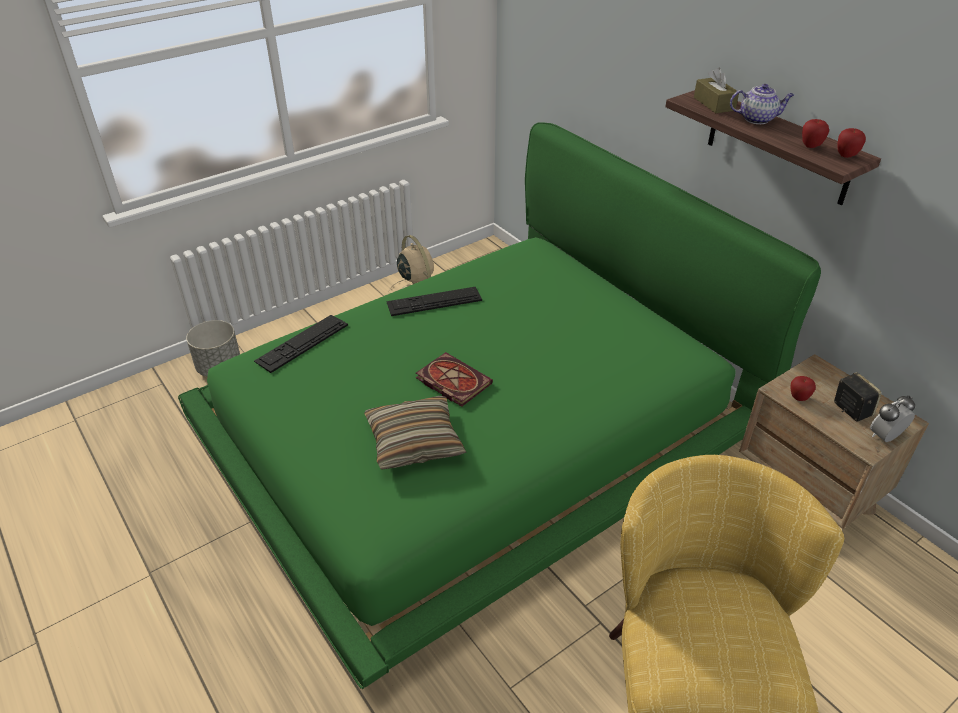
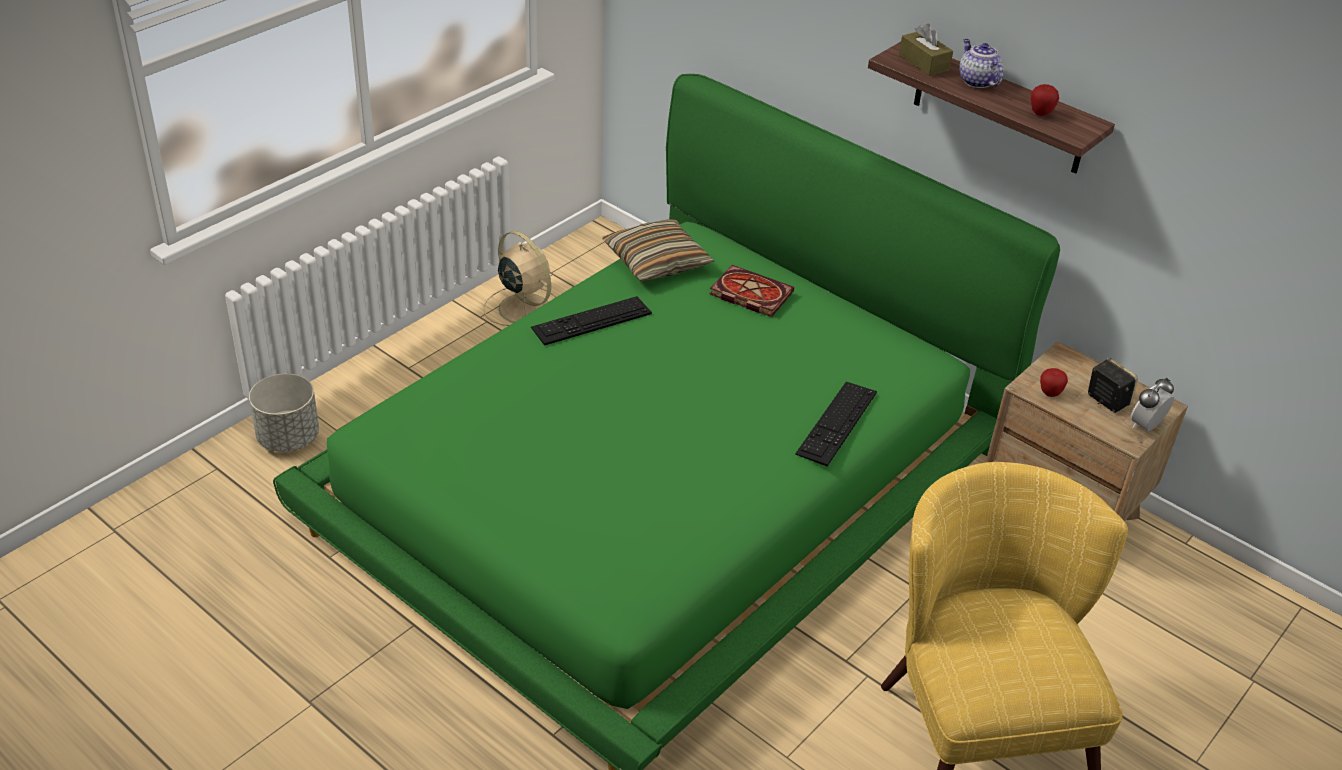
camera: 15 degrees left, 0 degrees up
keyboard [254,315,348,373] -> keyboard moved to [795,382,877,467]
pillow [364,396,466,469] -> pillow moved to [602,219,714,281]
book [416,352,493,407] -> book moved to [710,265,794,317]
teapot [730,84,794,124] -> teapot turned 105 degrees counterclockwise [959,39,1003,88]
apple [837,128,866,158] -> none

